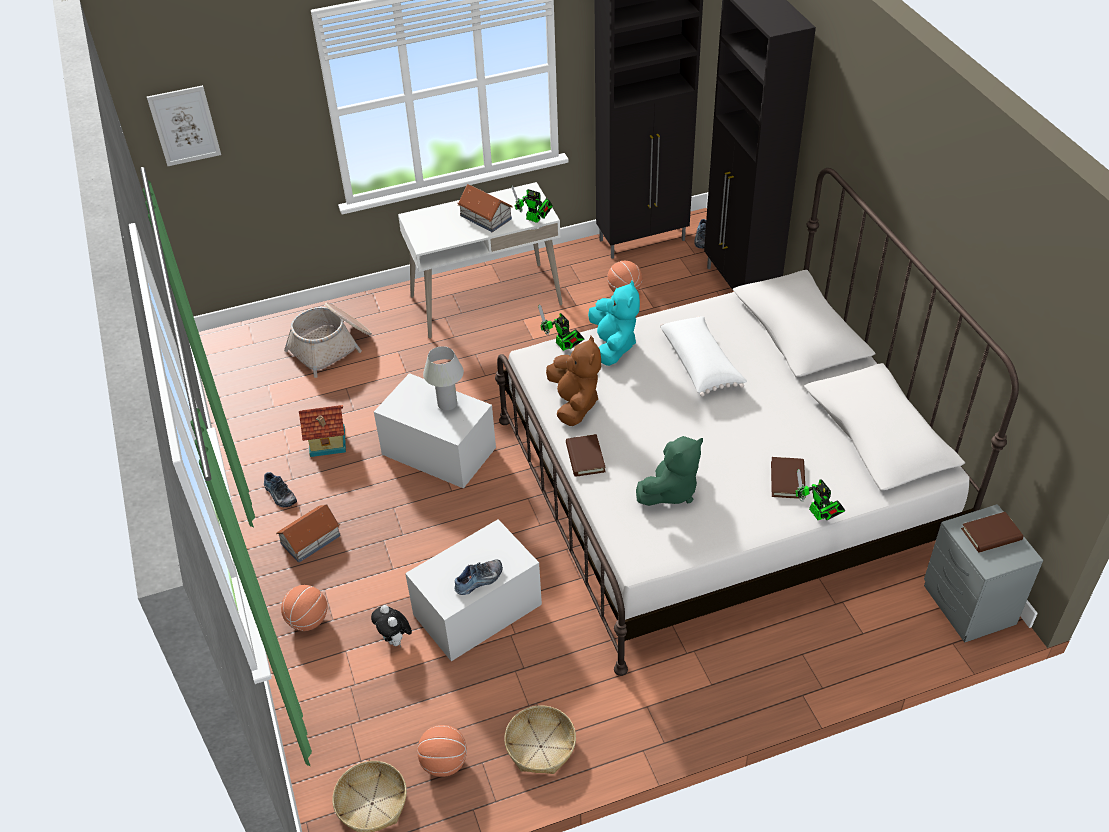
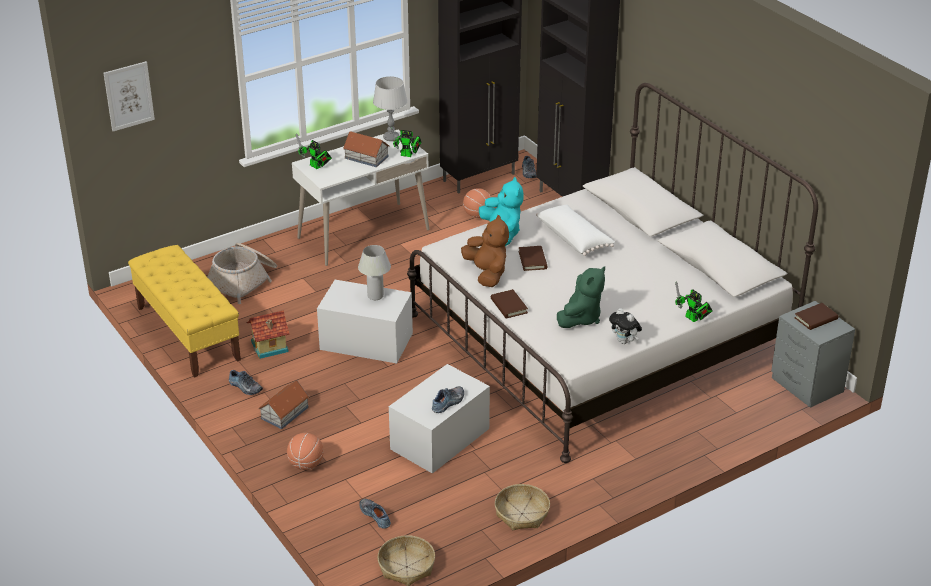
camera: 15 degrees left, 10 degrees down
plush toy [371,605,412,647] -> plush toy moved to [609,308,642,344]
basketball [417,725,467,777] -> none
toy robot [538,305,584,351] -> toy robot moved to [296,133,332,169]
brown book [771,457,806,499] -> brown book moved to [519,246,548,271]
none -> yellow bench [128,245,241,378]
none -> shoe [359,499,391,529]
none -> grey table lamp [373,76,407,141]

